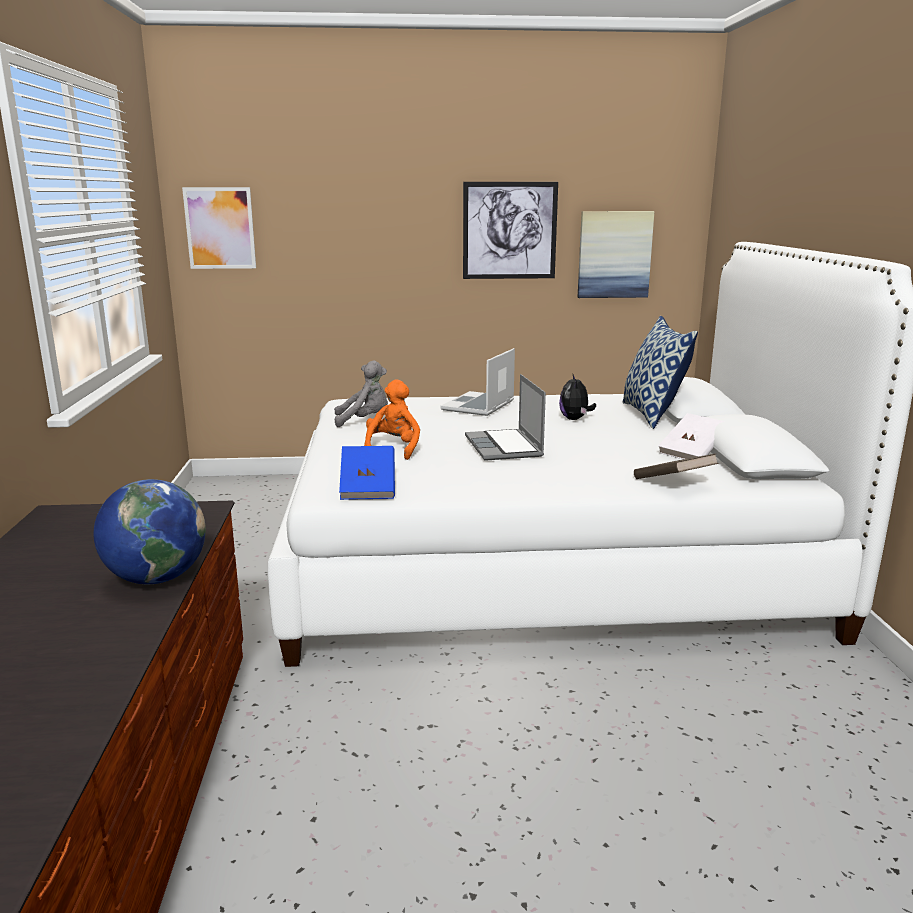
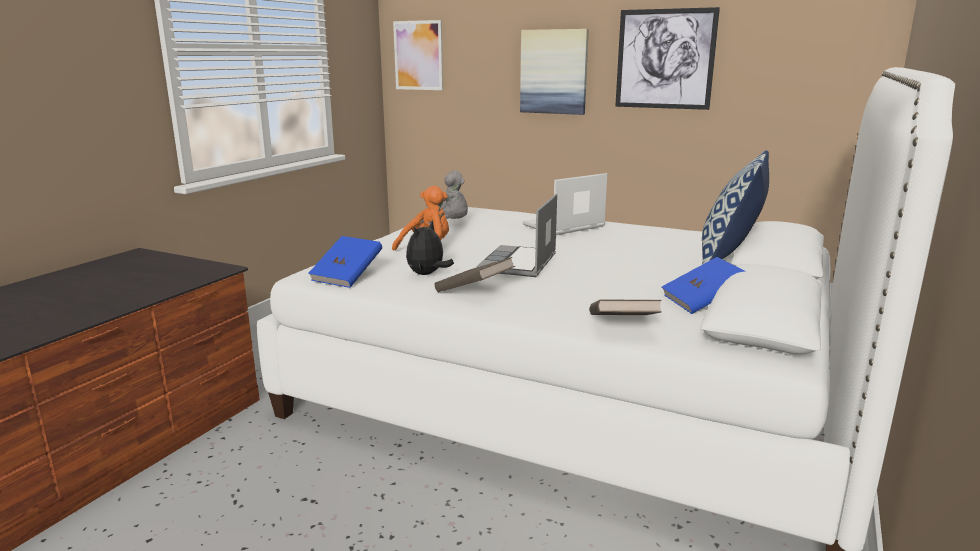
camera: 30 degrees right, 0 degrees up
globe [94,479,206,584] -> none
plush toy [559,374,596,420] -> plush toy moved to [406,221,454,275]
picture [578,211,655,298] -> picture moved to [520,29,589,115]
white book [658,413,725,459] -> blue book [661,257,744,314]
none -> brown book [435,257,515,292]

